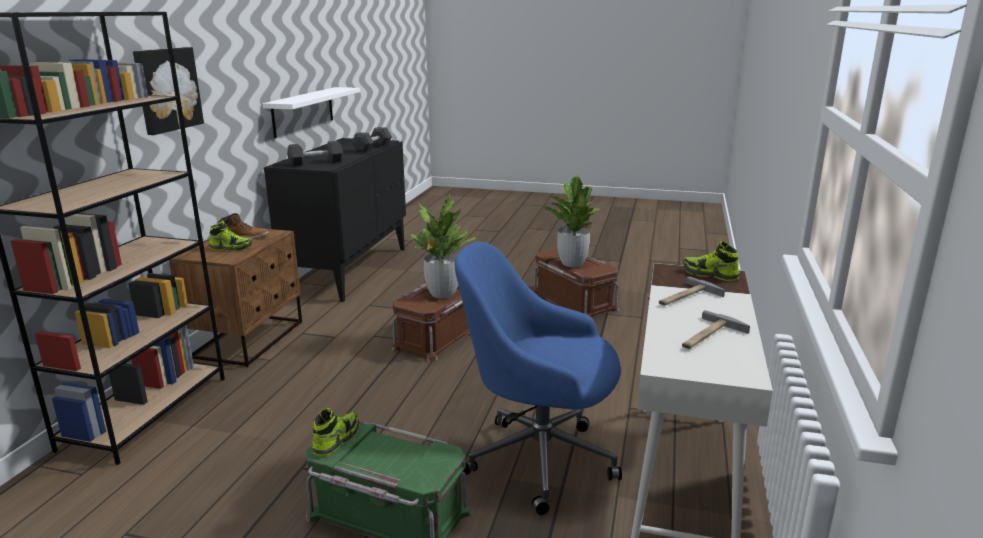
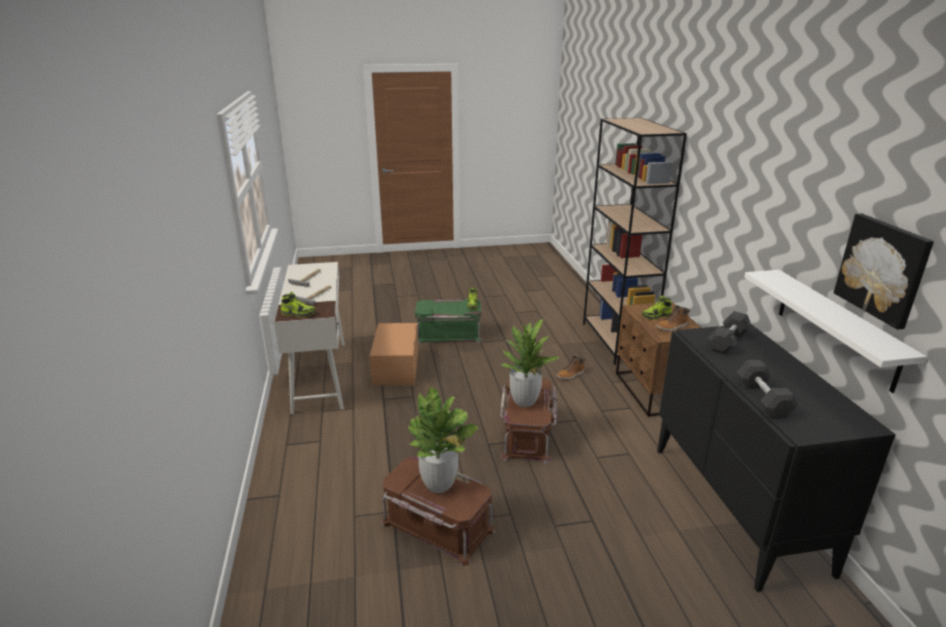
camera: 155 degrees right, 5 degrees up
picture [133,47,204,135] -> picture moved to [834,214,934,330]
blue office chair [455,242,622,515] -> cardboard box [370,323,418,386]
none -> boot [556,356,585,380]

